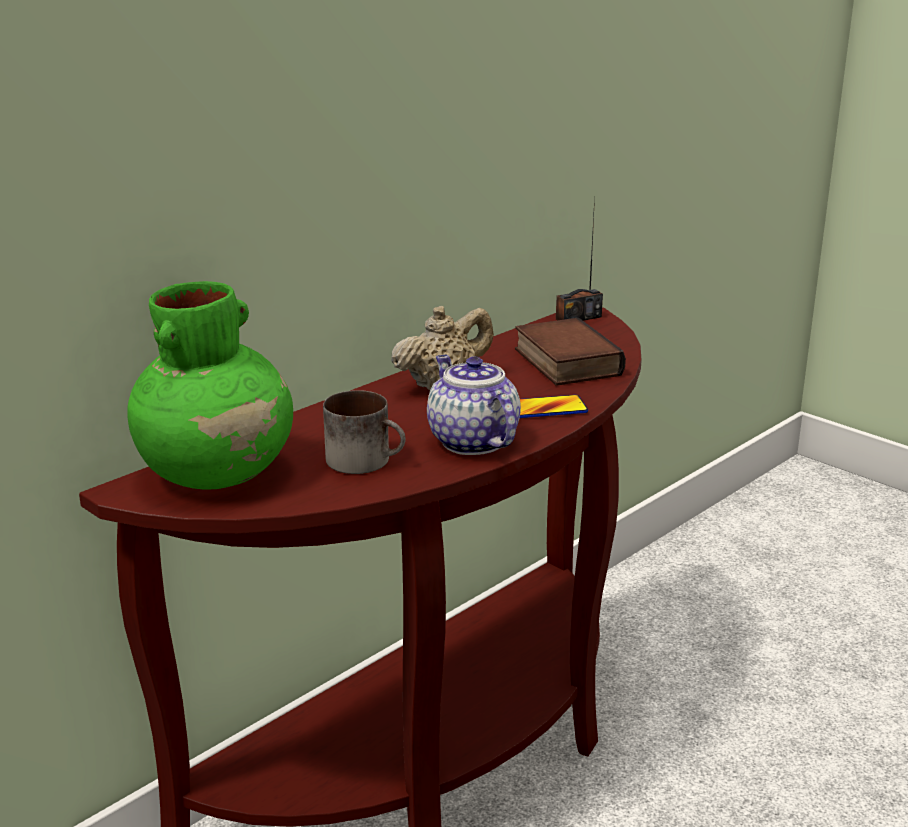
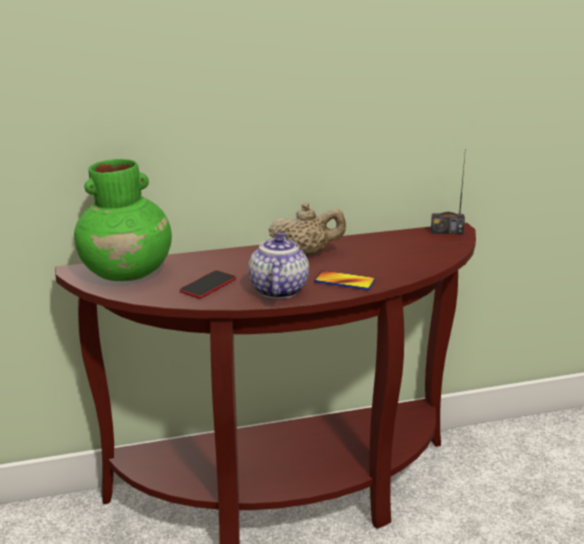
camera: 30 degrees right, 0 degrees up
mug [323,390,406,474] -> phone [180,270,236,299]
book [515,318,626,386] -> none

